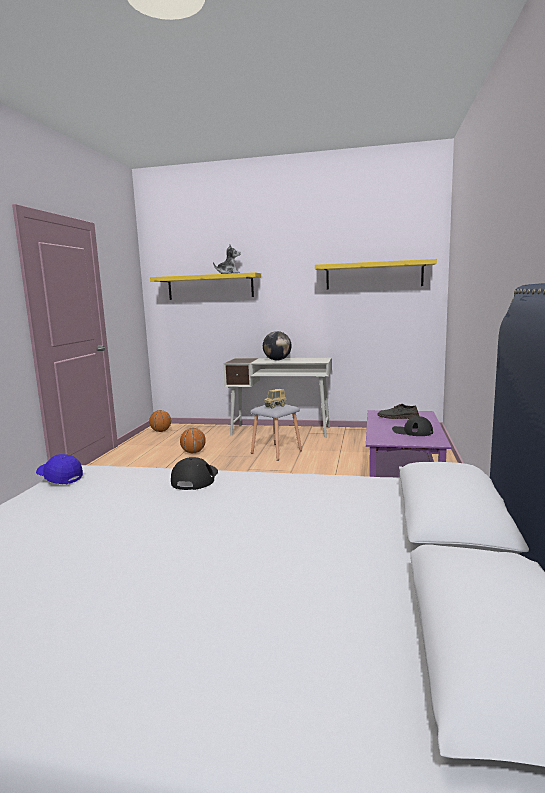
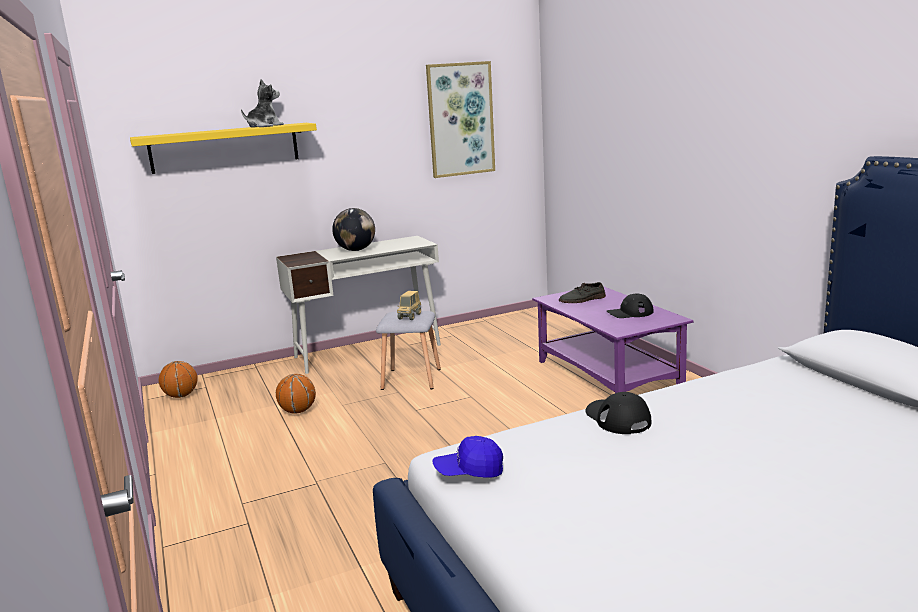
camera: 35 degrees left, 5 degrees up
yellow shelf [315,259,437,290] -> picture [426,61,495,178]

